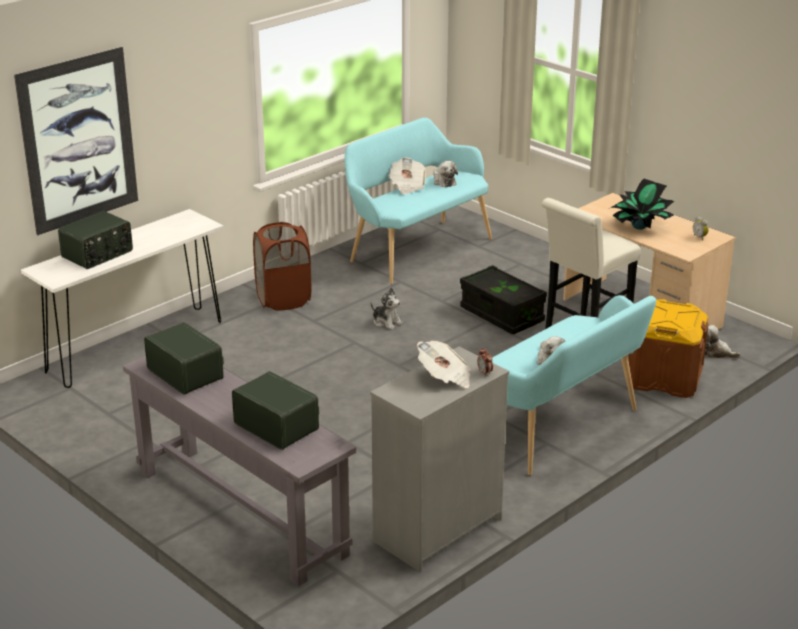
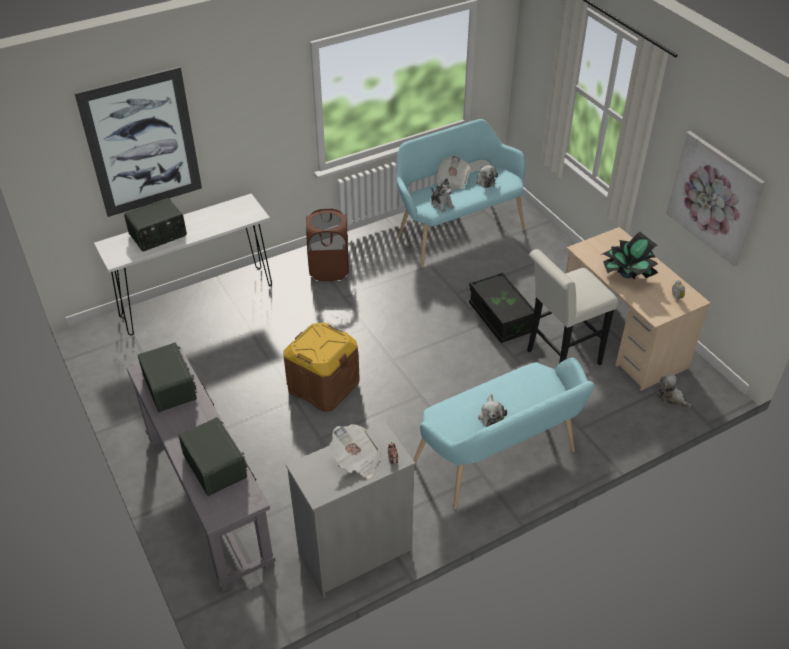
camera: 15 degrees right, 15 degrees up
plush toy [371,287,403,330] -> plush toy moved to [431,178,454,212]
brown storage box [628,299,708,398] -> brown storage box moved to [283,323,360,412]
none -> picture [666,131,765,266]

